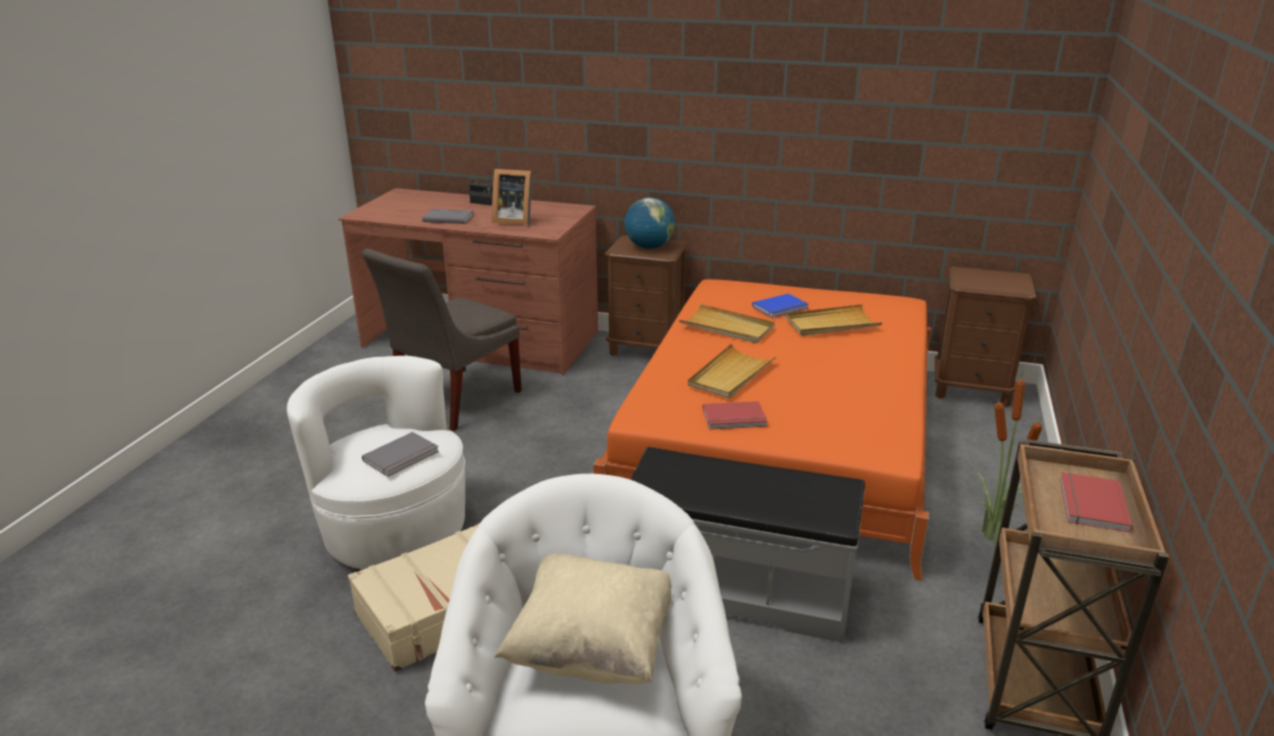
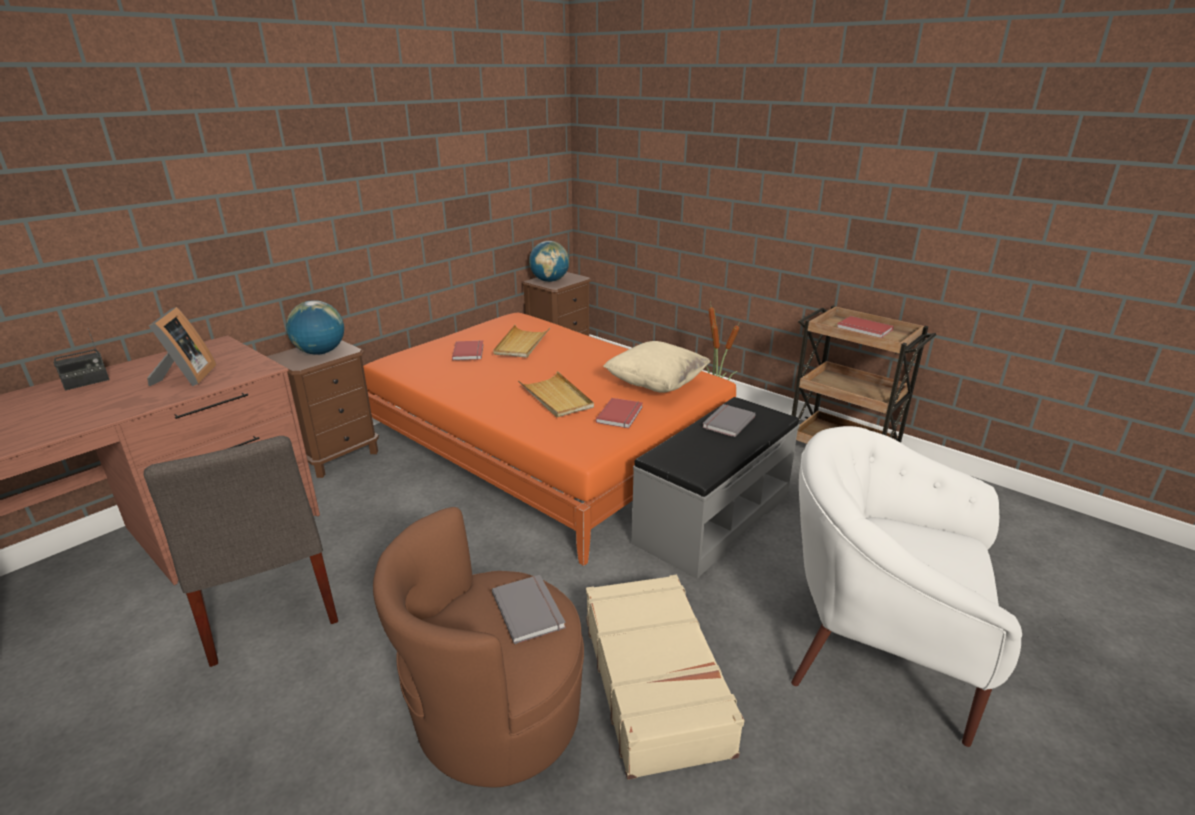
camera: 65 degrees left, 0 degrees up
white armchair [287,356,465,569] -> brown armchair [373,507,584,787]
grey book [422,209,474,224] -> grey book moved to [702,404,755,437]
picture frame [492,169,532,225] -> picture frame turned 45 degrees counterclockwise [147,307,216,386]
beige pillow [494,553,671,684] -> beige pillow moved to [603,341,711,393]
beige tray [679,304,775,343] -> none
blue book [752,294,808,318] -> red book [452,340,484,360]
none -> globe [529,241,569,282]

